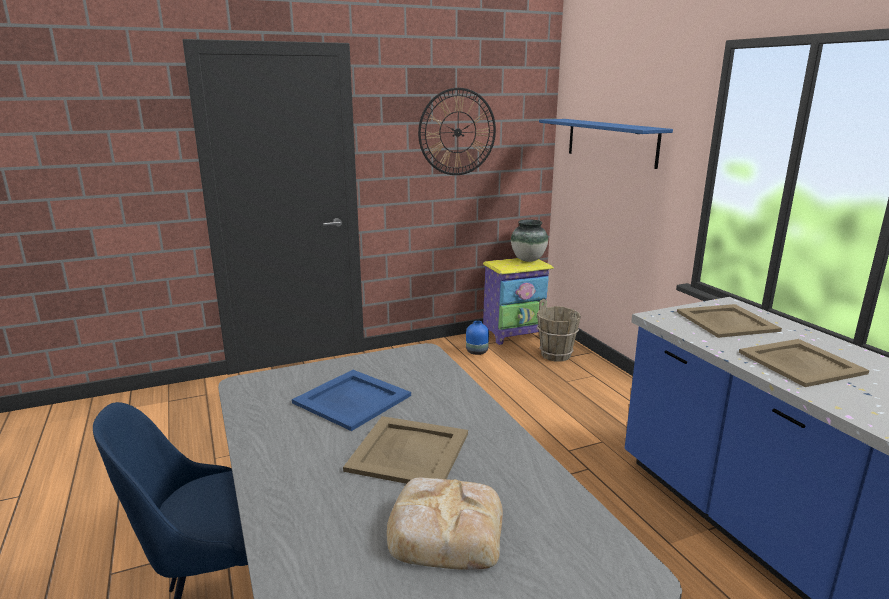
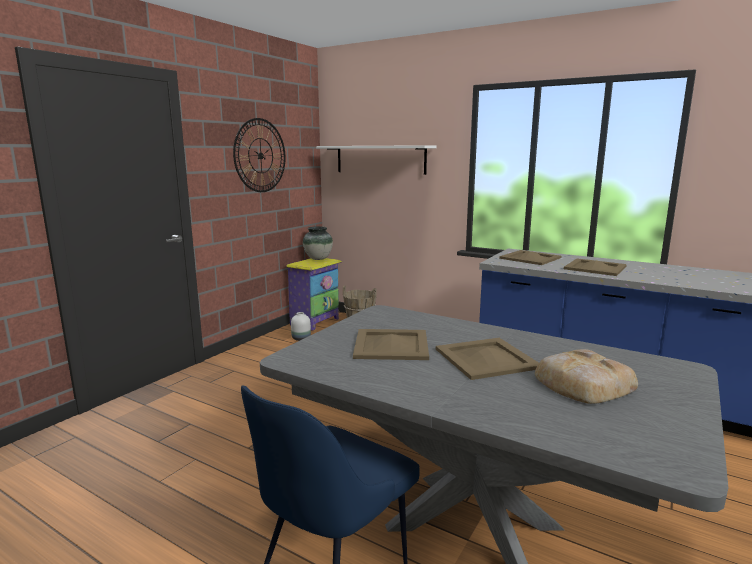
camera: 35 degrees left, 5 degrees down
blue tray [292,370,411,431] -> beige tray [353,329,429,360]
blue vase [466,321,489,355] -> white vase [291,312,311,341]
blue shelf [539,119,673,169] -> white shelf [316,145,437,175]

